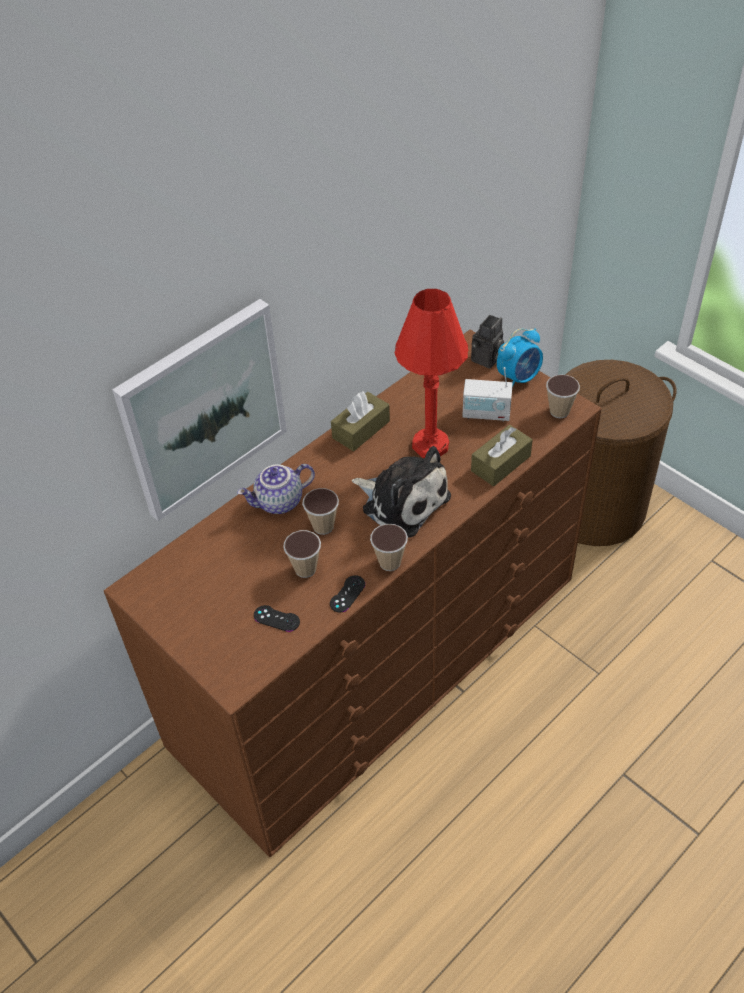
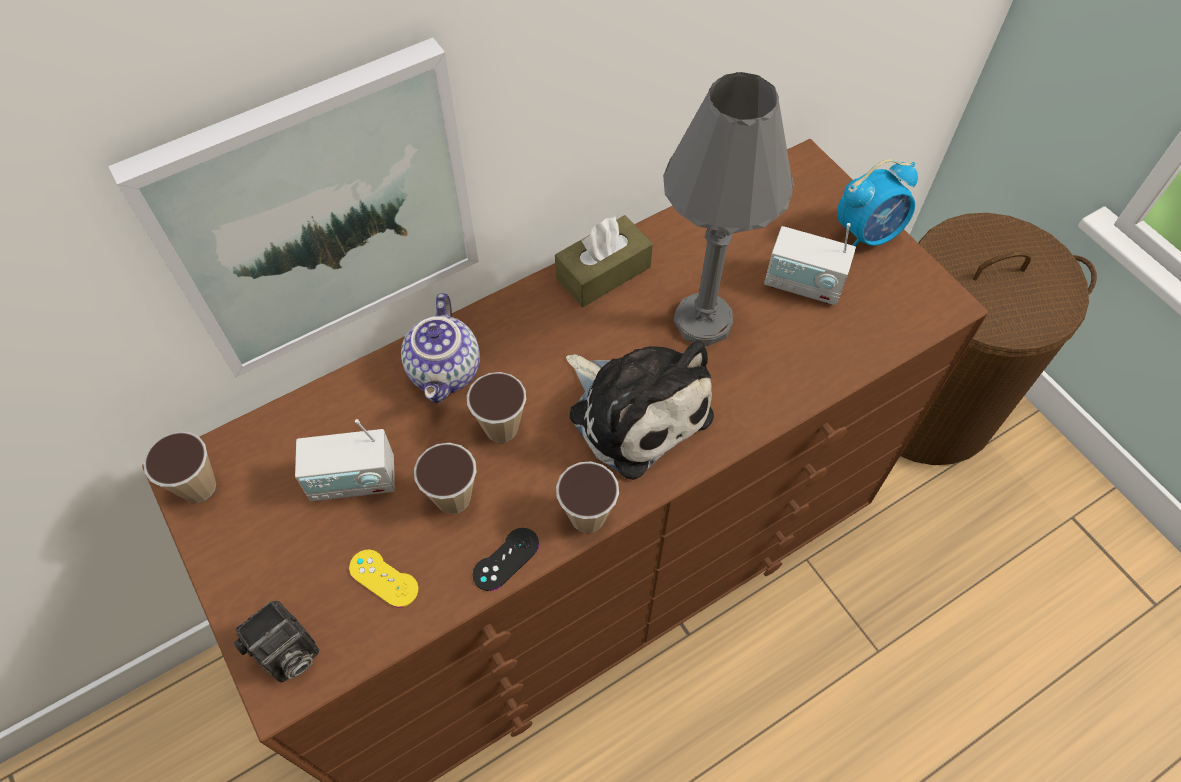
camera: 10 degrees right, 10 degrees up
teapot [237,464,315,514] -> teapot turned 75 degrees counterclockwise [401,293,480,403]
black game controller [254,605,300,632] -> yellow game controller [349,550,418,608]
red table lamp [395,289,468,458] -> grey table lamp [663,72,794,347]
camera [471,315,504,368] -> camera moved to [233,601,320,683]
brown tissue box [471,425,533,486] -> none
cup [546,375,580,418] -> cup moved to [143,432,216,503]
none -> radio [295,419,395,501]

